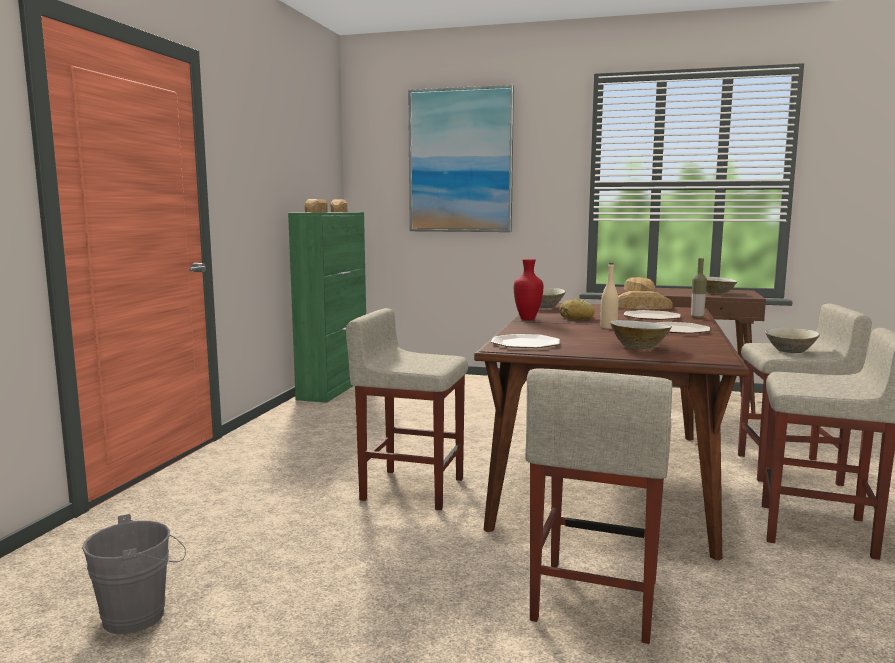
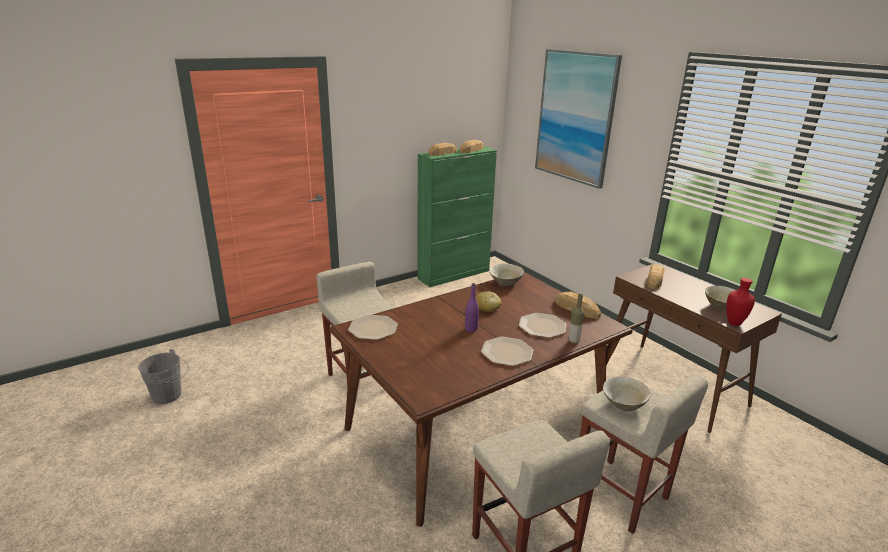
camera: 40 degrees right, 15 degrees up
red vase [514,259,543,320] -> red vase moved to [726,278,755,326]
beige stool [525,368,672,644] -> none
beige bottle [600,263,619,329] -> purple bottle [465,283,479,332]
beige bowl [610,320,672,349] -> none

